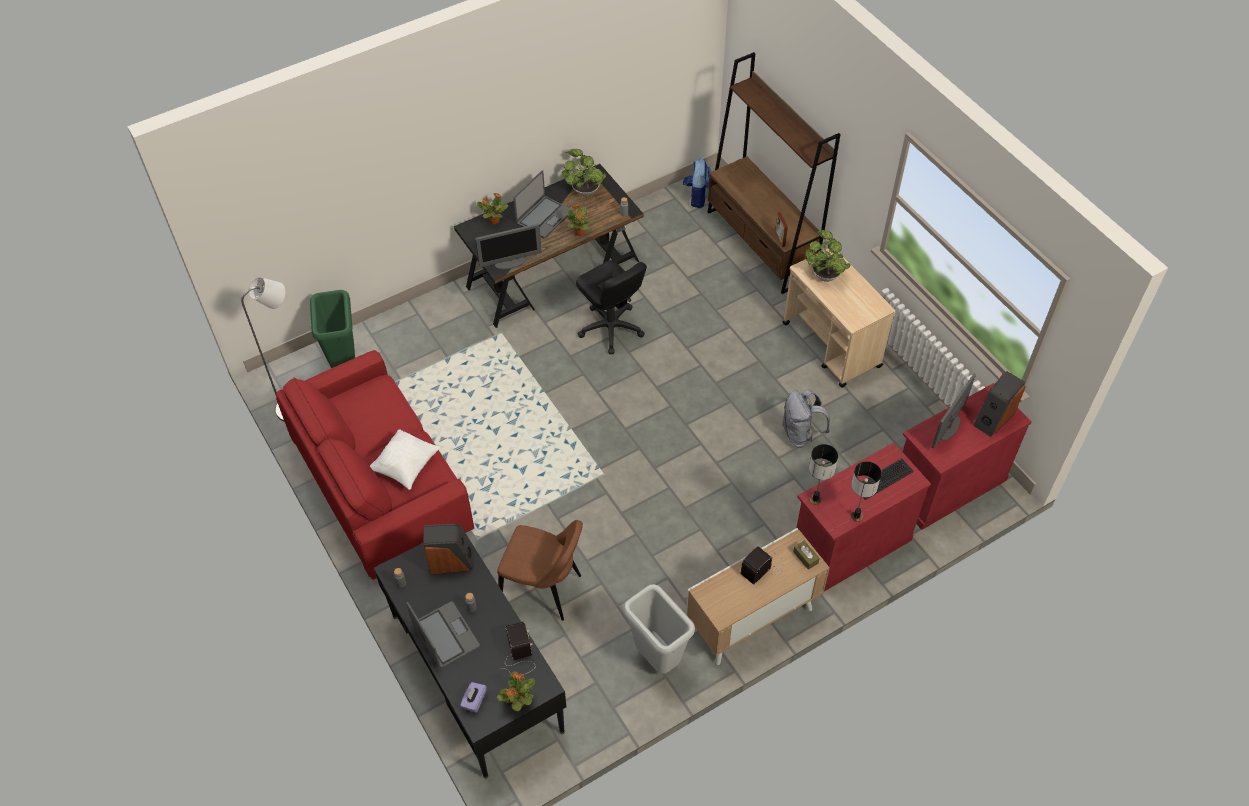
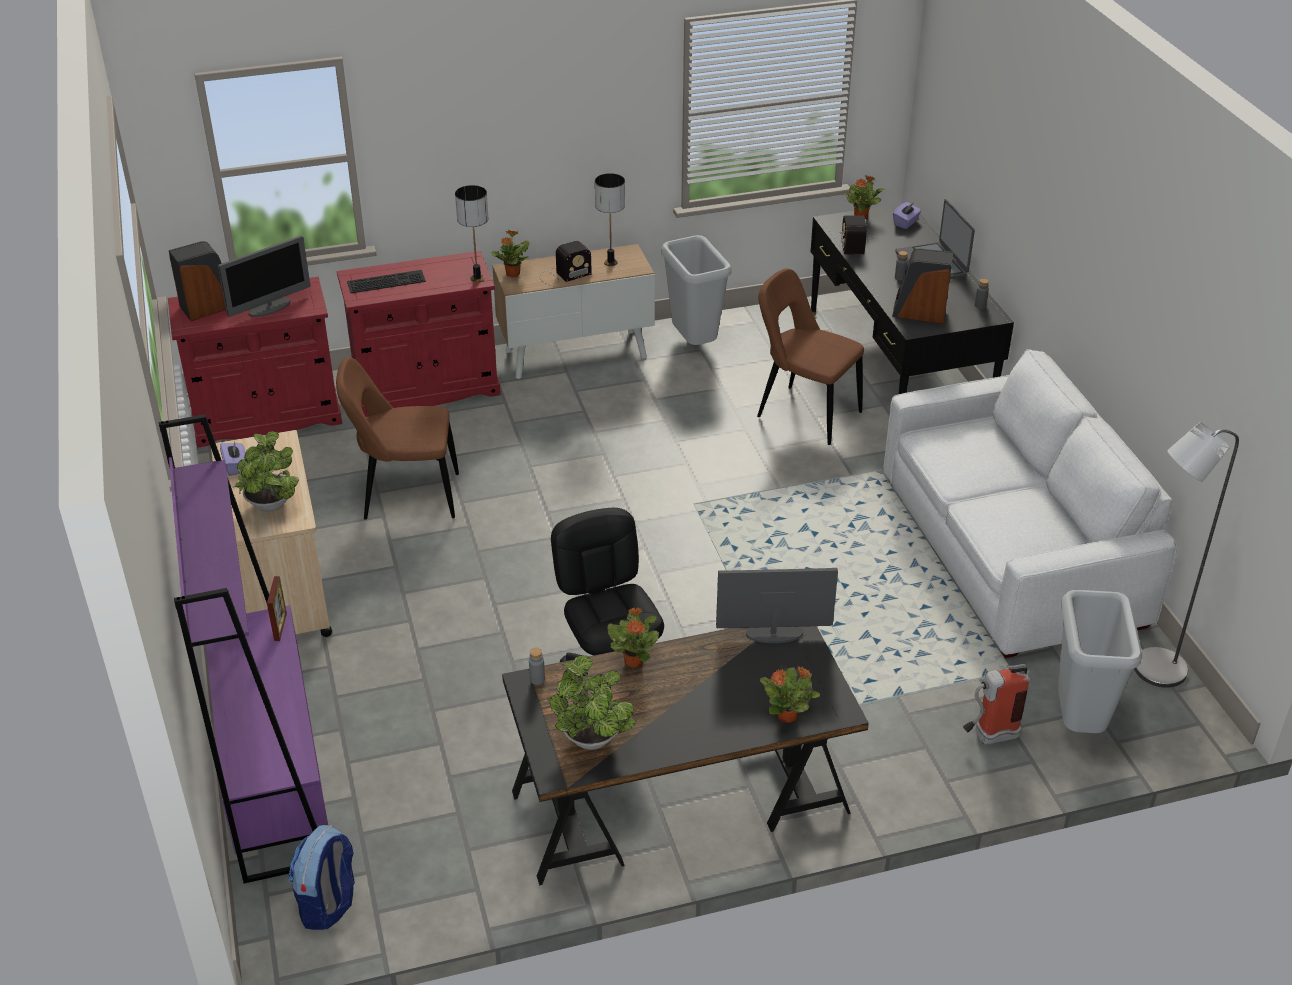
camera: 165 degrees left, 15 degrees down
red sofa [276,350,474,580] -> white sofa [883,349,1177,658]
green trash can [310,290,355,368] -> grey trash can [1058,590,1142,733]
white pillow [370,429,440,490] -> none
laptop [513,170,572,238] -> none
brown bookcase [707,52,840,294] -> purple bookcase [159,414,328,884]
grey backpack [782,390,830,448] -> brown chair [336,357,459,519]
brown tissue box [793,541,820,570] -> potted plant [491,230,529,277]
table lamp [851,461,882,522] -> table lamp moved to [595,173,625,266]
none -> purple tissue box [220,442,245,476]
none -> fire extinguisher [963,664,1030,745]

